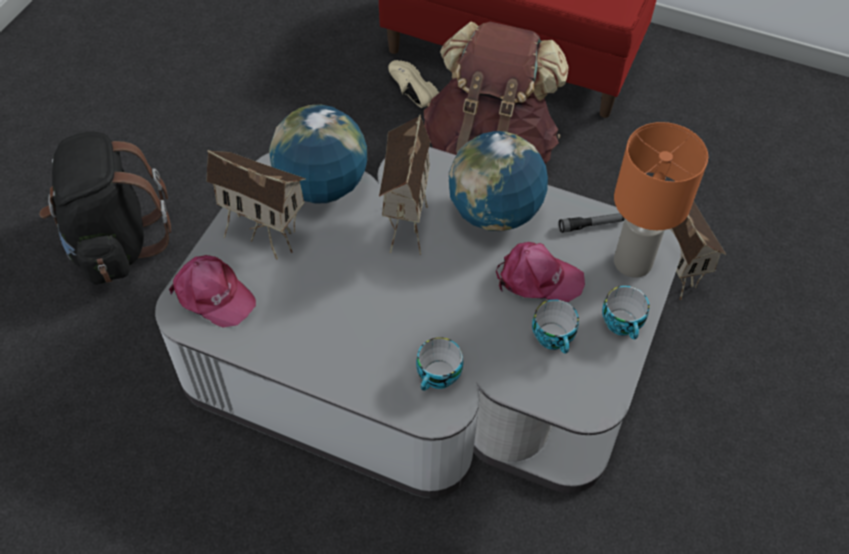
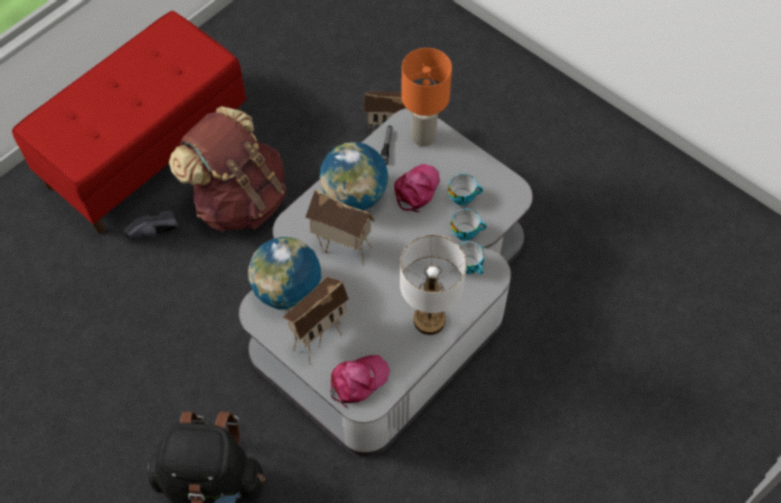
camera: 70 degrees left, 5 degrees up
beige shoe [388,60,439,108] -> black shoe [123,210,179,238]
cup [602,286,649,339] -> cup moved to [451,208,487,241]
none -> table lamp [400,235,467,335]

